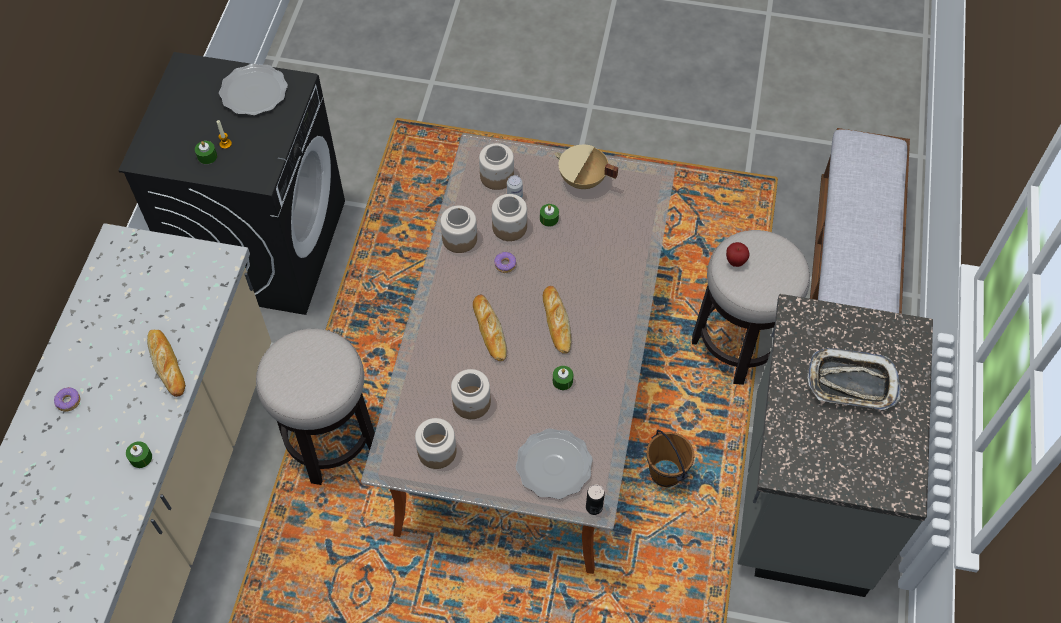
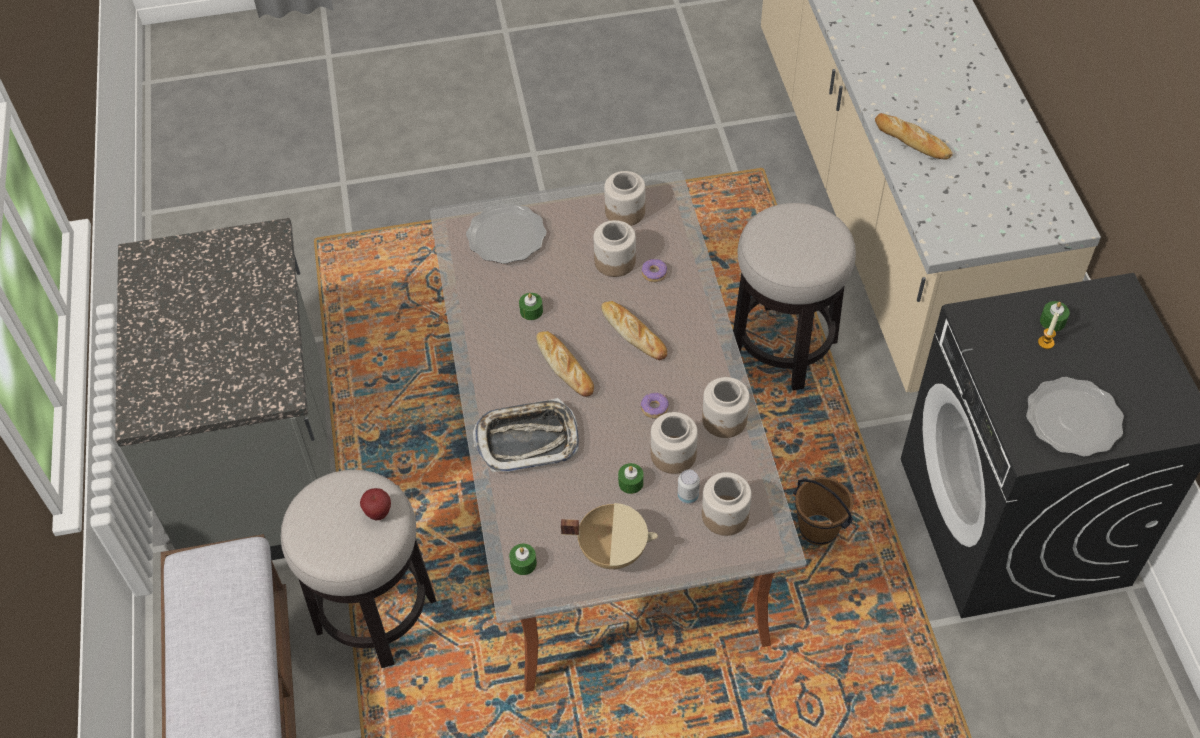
camera: 160 degrees right, 5 degrees down
donut [54,387,80,412] -> donut moved to [642,259,667,282]
green candle [126,441,152,468] -> green candle moved to [509,544,537,575]
can [586,484,605,515] -> none
brown bucket [646,429,695,487] -> brown bucket moved to [793,477,853,545]
tray [807,348,901,410] -> tray moved to [473,398,579,473]

